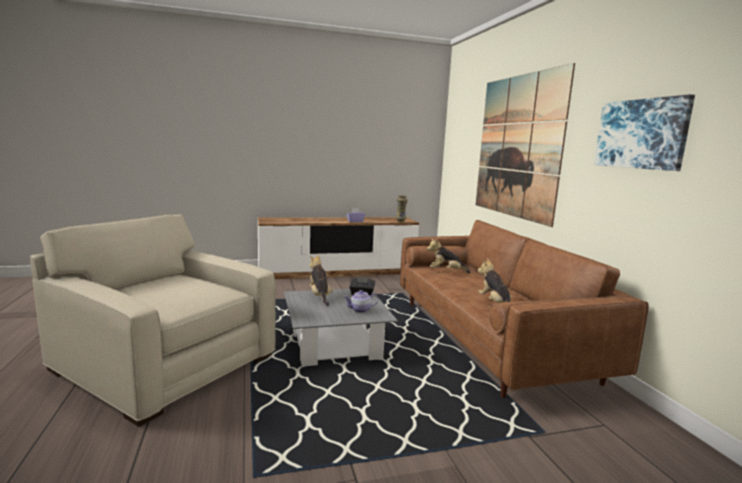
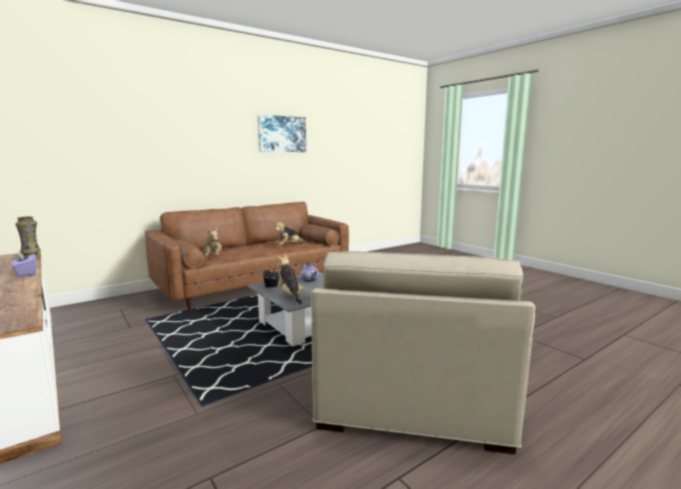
camera: 110 degrees left, 0 degrees up
plush toy [309,255,334,306] -> plush toy turned 105 degrees clockwise [277,254,304,304]
picture [476,63,575,227] -> none

